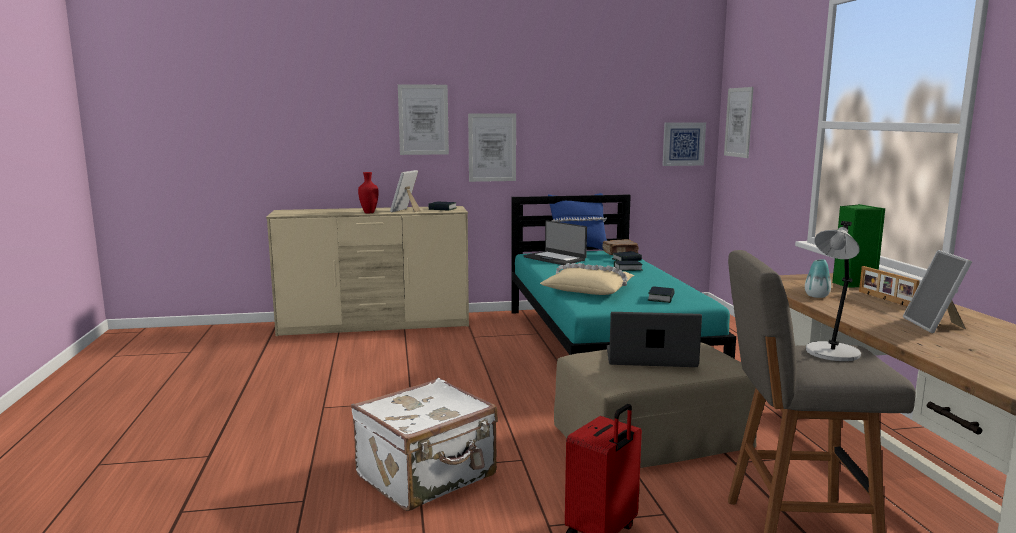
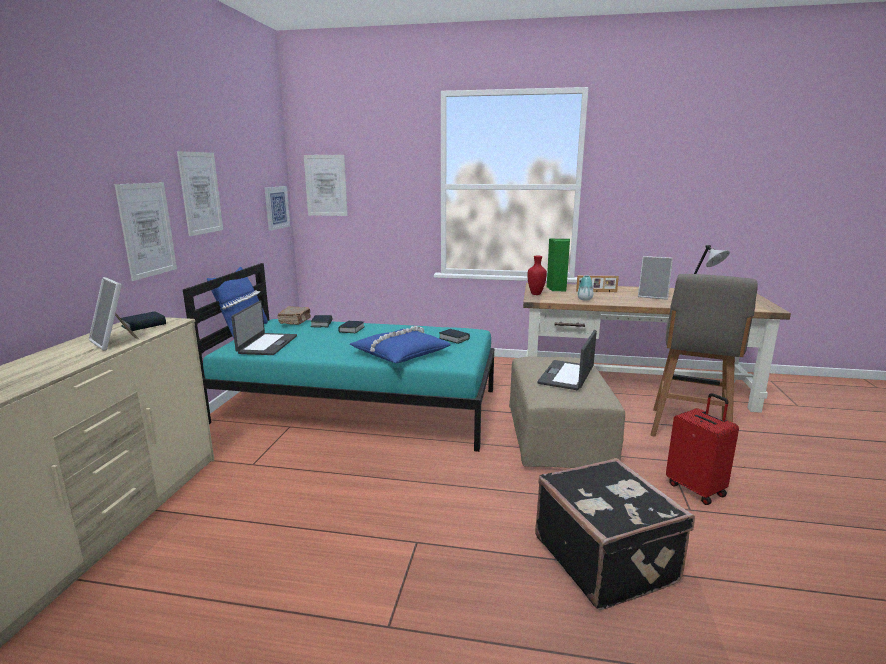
camera: 70 degrees left, 5 degrees up
white suitcase [351,378,497,511] -> black suitcase [535,458,695,610]
red vase [358,172,379,213] -> red vase moved to [528,256,547,295]
picture [398,84,449,155] -> picture moved to [177,151,223,236]
laptop [524,220,587,265] -> laptop turned 60 degrees counterclockwise [231,301,297,355]
beige pillow [540,263,634,295] -> blue pillow [350,326,450,363]

